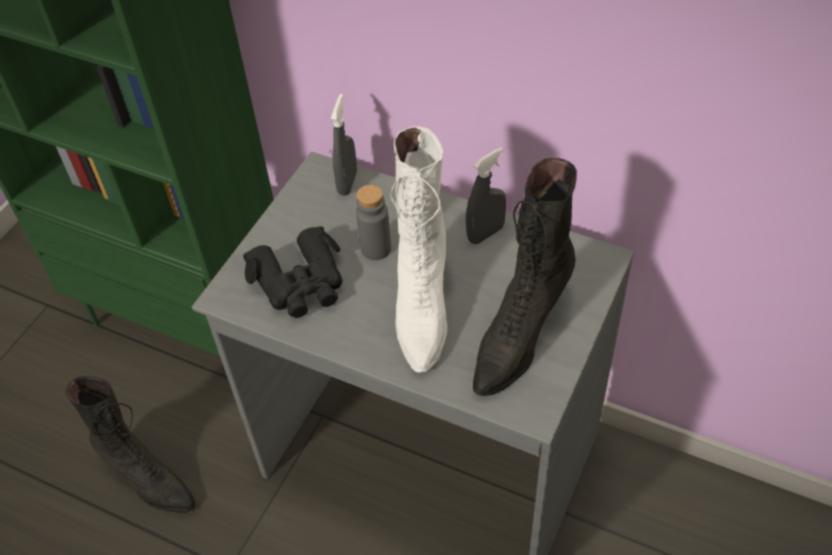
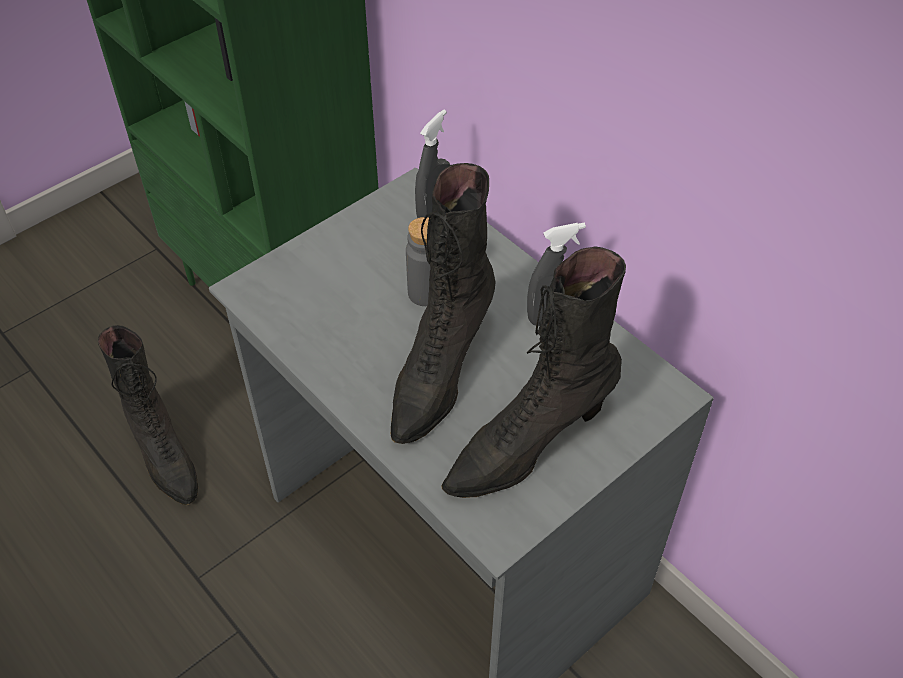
camera: 20 degrees right, 0 degrees up
black binoculars [243,226,342,318] -> none
white boot [390,126,448,373] -> black boot [391,163,496,444]

